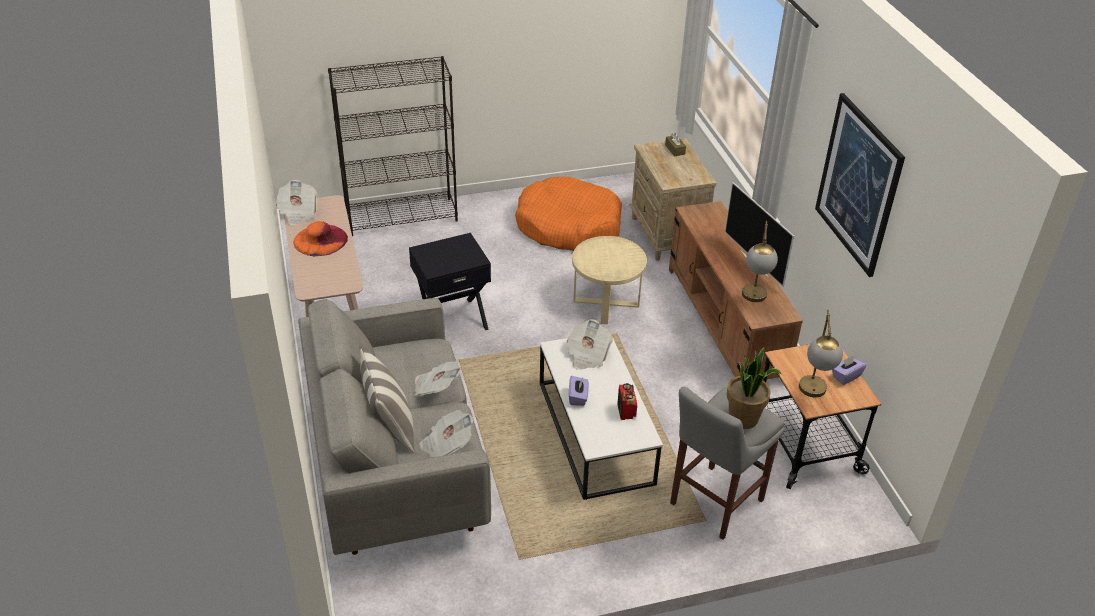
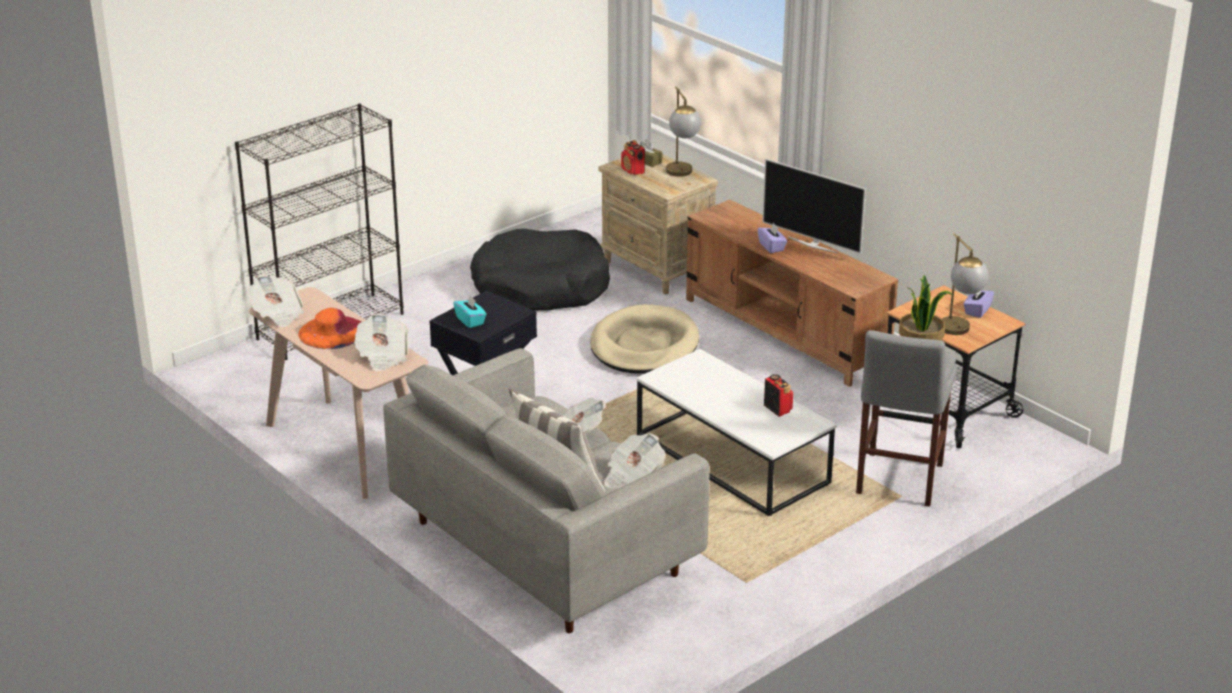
camera: 25 degrees left, 10 degrees down
orange dog bed [515,177,622,251] -> black dog bed [470,229,610,311]
newspaper [567,319,613,370] -> newspaper moved to [353,313,409,372]
purple tissue box [569,376,589,406] -> purple tissue box moved to [758,223,787,253]
beige side table [572,236,647,324] -> beige dog bed [590,304,699,374]
table lamp [742,221,778,302] -> table lamp moved to [666,87,701,177]
picture [815,93,905,277] -> none
none -> turquoise tissue box [453,296,486,328]
none -> radio [621,140,645,175]

